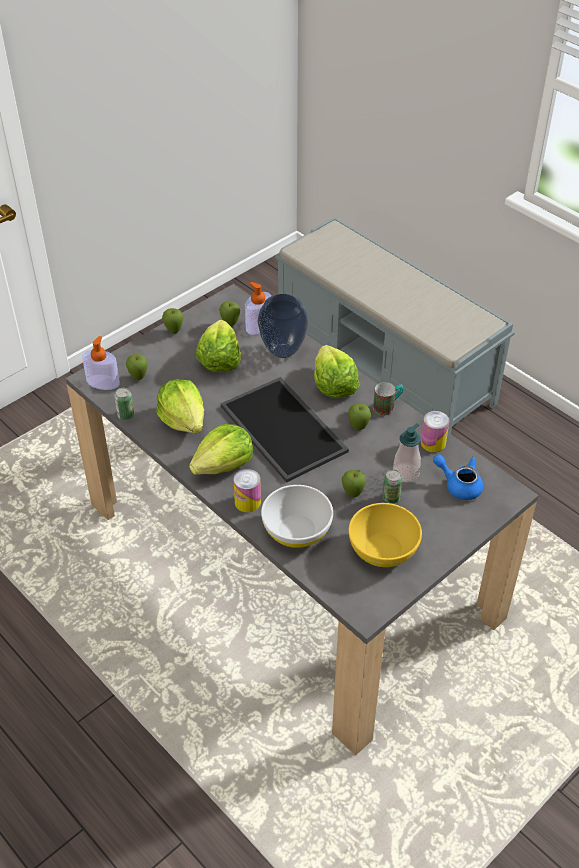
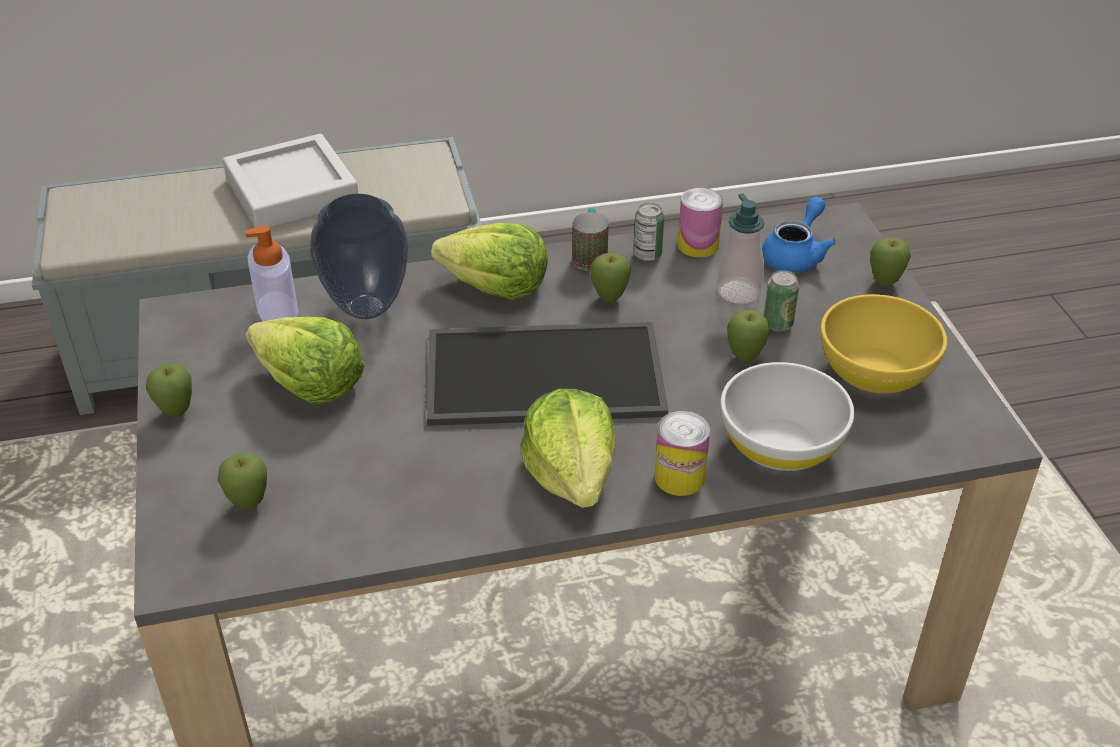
camera: 60 degrees left, 5 degrees down
soap dispenser [82,336,120,390] -> none
can [114,388,134,420] -> can moved to [633,203,664,261]
lettuce [156,379,204,434] -> none
apple [219,301,240,327] -> apple moved to [870,237,911,287]
blue teapot [433,454,483,500] -> blue teapot turned 150 degrees clockwise [762,197,836,273]
none -> grey tray [223,134,358,228]

